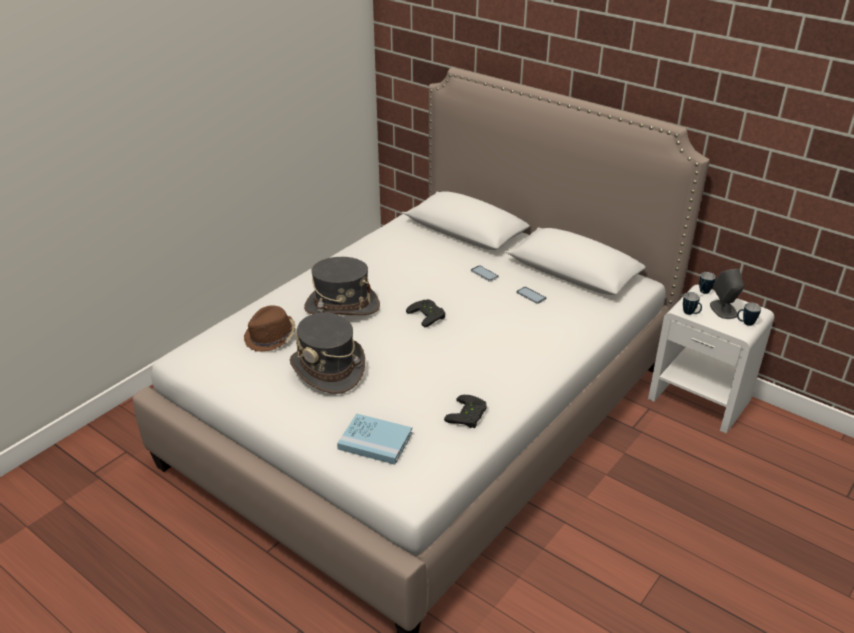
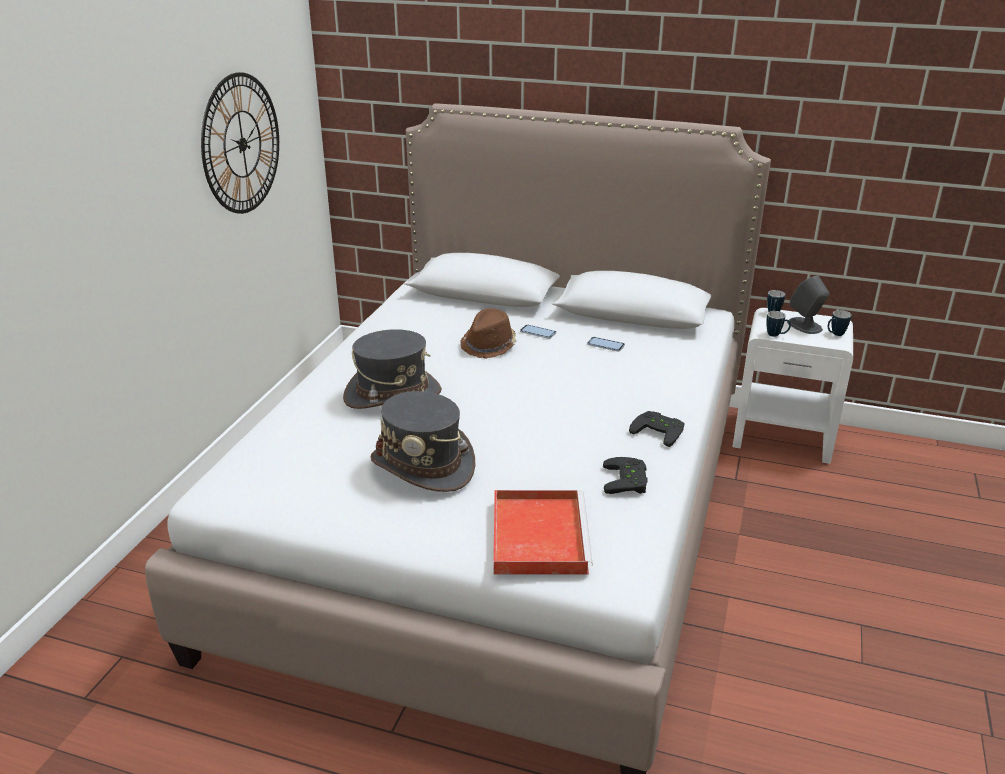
camera: 20 degrees left, 5 degrees down
brown hat [244,305,295,352] -> brown hat moved to [460,308,517,359]
blue book [337,413,412,465] -> red tray [493,490,593,575]
black game controller [406,299,445,327] -> black game controller moved to [629,411,684,447]
none -> wall clock [201,72,279,214]

